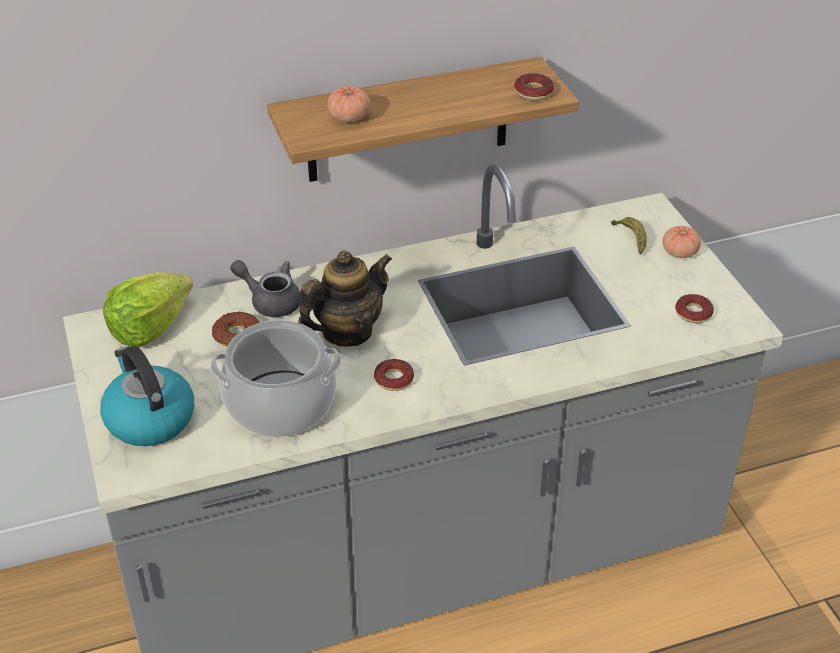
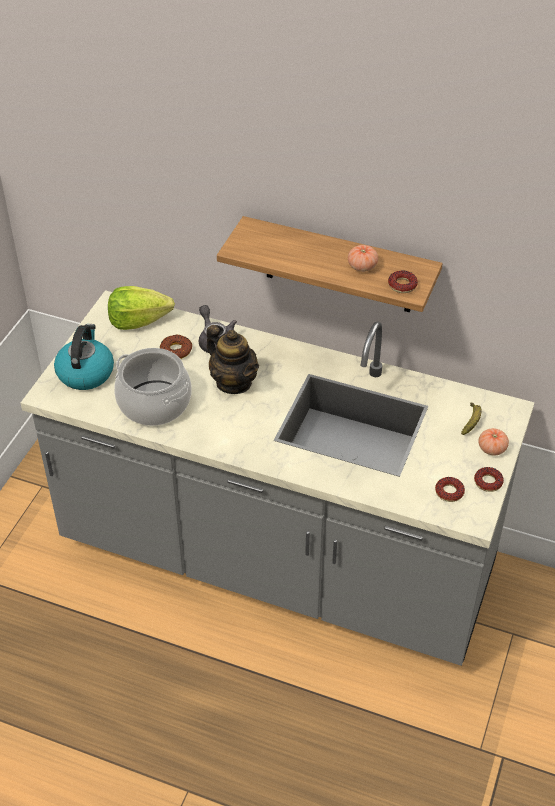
camera: 40 degrees right, 5 degrees up
teapot [298,250,392,346] -> teapot turned 45 degrees clockwise [206,325,259,394]
tomato [327,86,370,122] -> tomato moved to [348,245,378,272]
donut [374,359,414,391] -> donut moved to [474,467,504,492]

